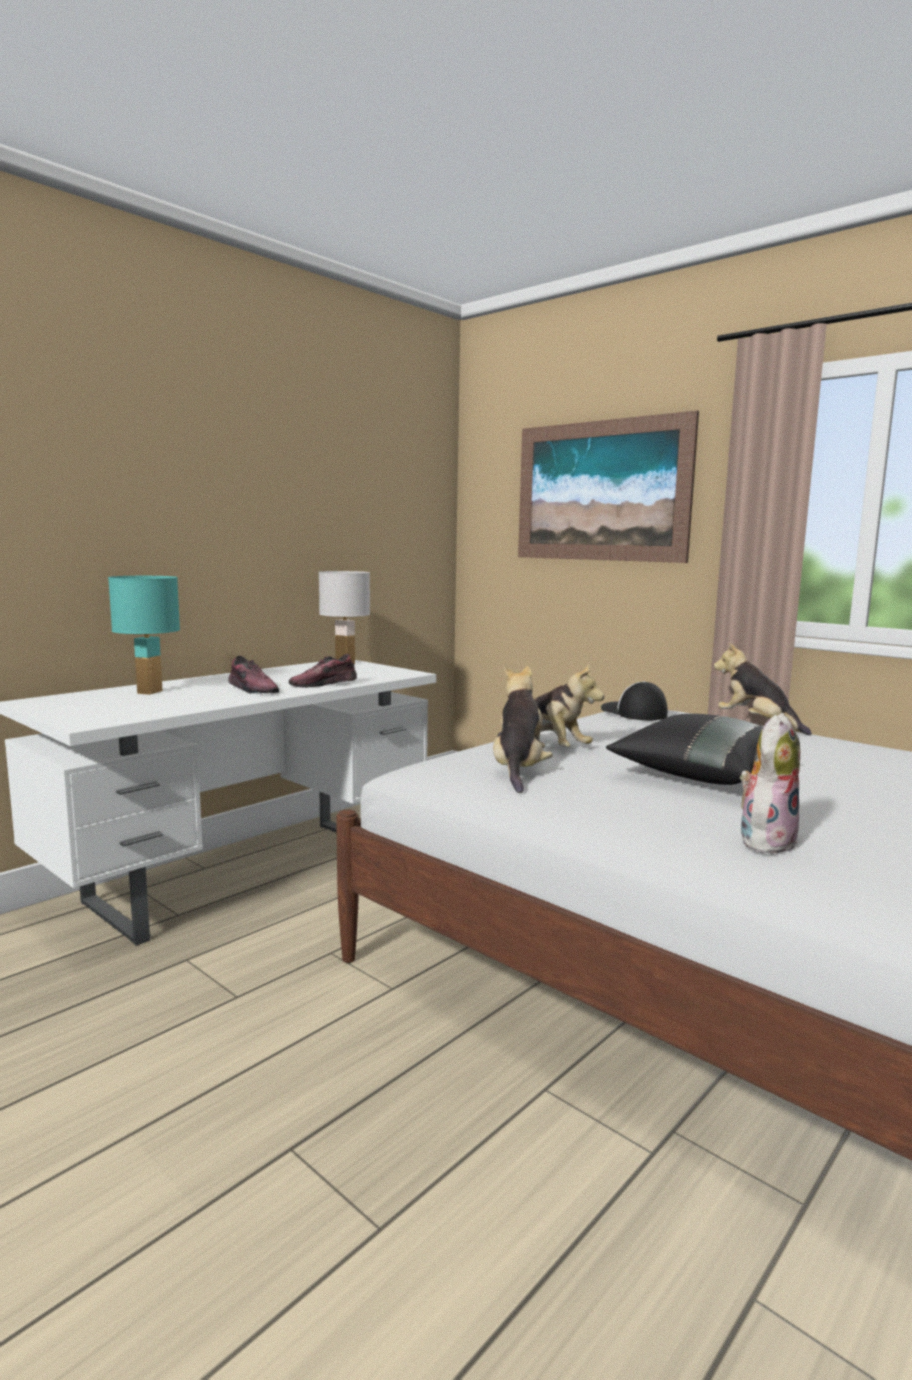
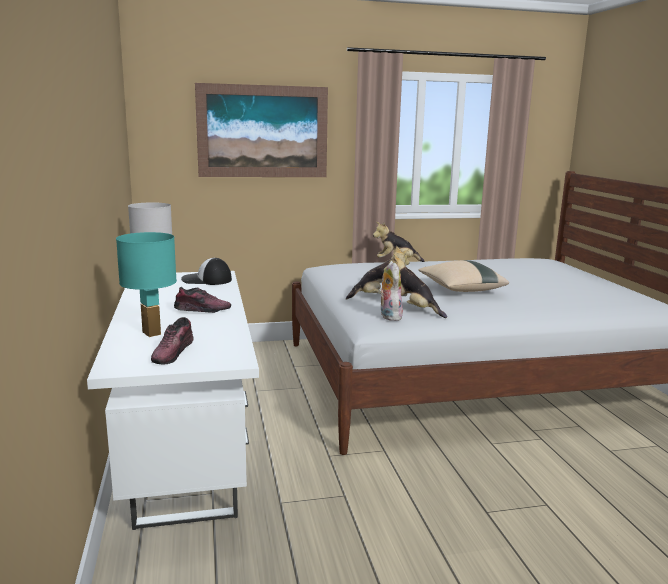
camera: 55 degrees left, 5 degrees up
shoe [289,654,357,688] -> shoe moved to [151,317,194,364]
cap [601,681,668,720] -> cap moved to [181,258,232,285]
black pillow [606,714,763,785] -> beige pillow [418,260,509,292]
plush toy [739,713,800,853] -> plush toy moved to [378,261,403,321]

